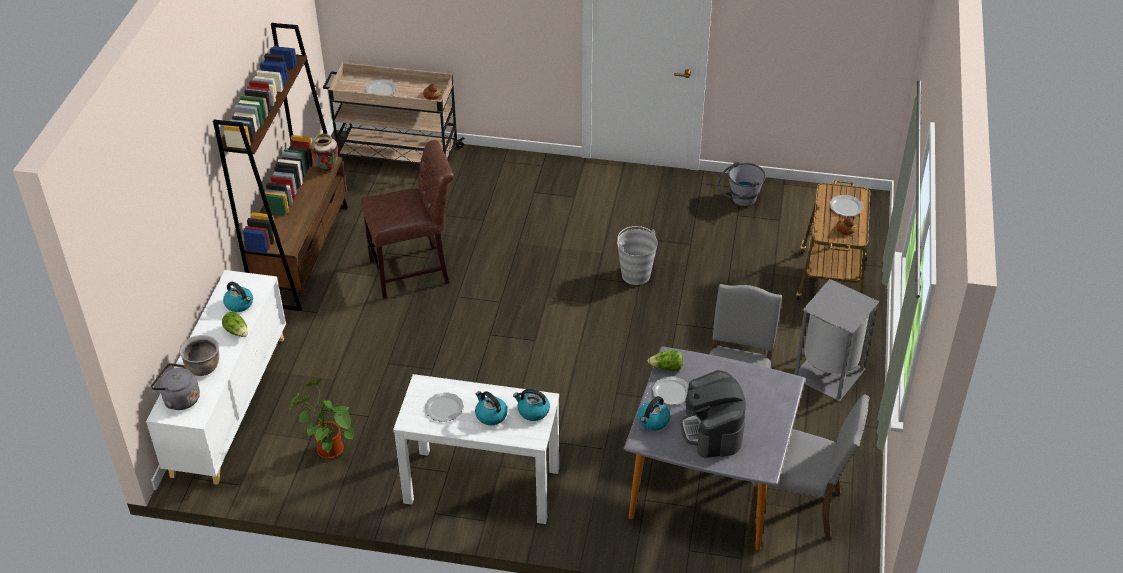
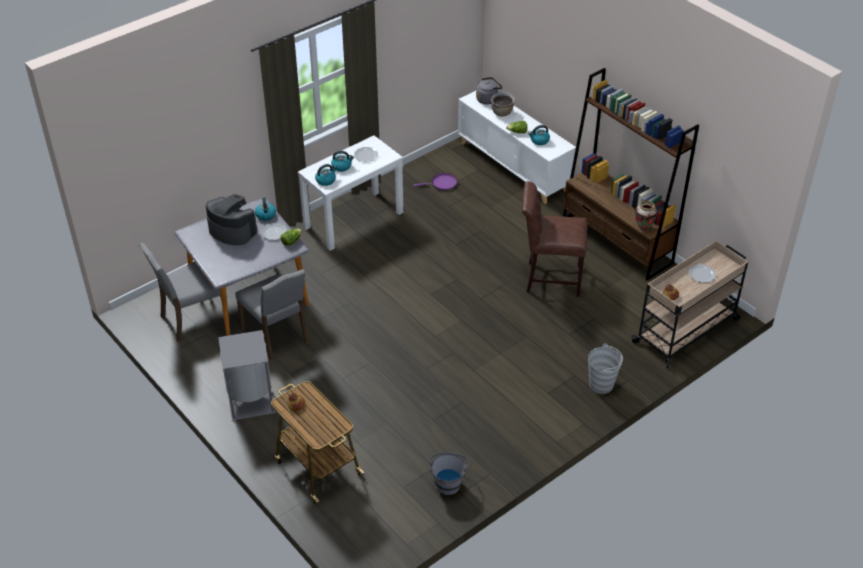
camera: 130 degrees right, 0 degrees up
potted plant [289,379,354,459] -> purple frying pan [413,173,457,190]
brown chair [361,140,454,299] -> brown chair turned 75 degrees clockwise [522,181,587,297]
grey bucket [617,226,658,285] -> grey bucket moved to [588,343,623,394]
plate [829,195,863,216] -> none

